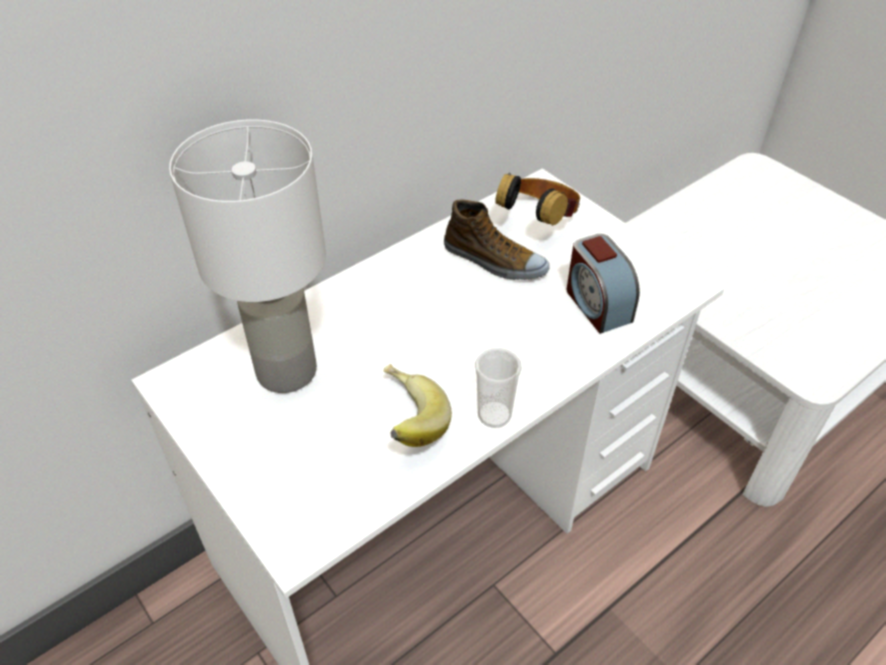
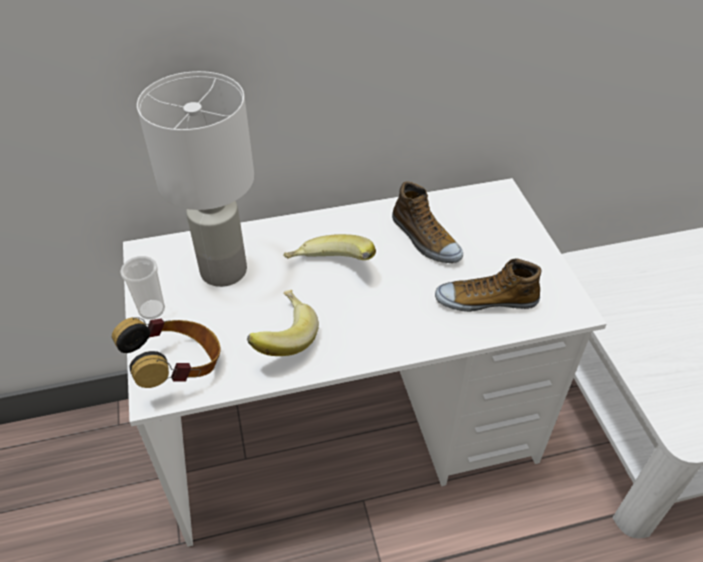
camera: 25 degrees right, 0 degrees up
cup [475,348,522,428] -> cup moved to [120,256,165,319]
headphones [495,173,580,226] -> headphones moved to [112,317,221,388]
alarm clock [566,234,640,334] -> shoe [435,258,542,312]
none -> banana [284,234,376,260]

